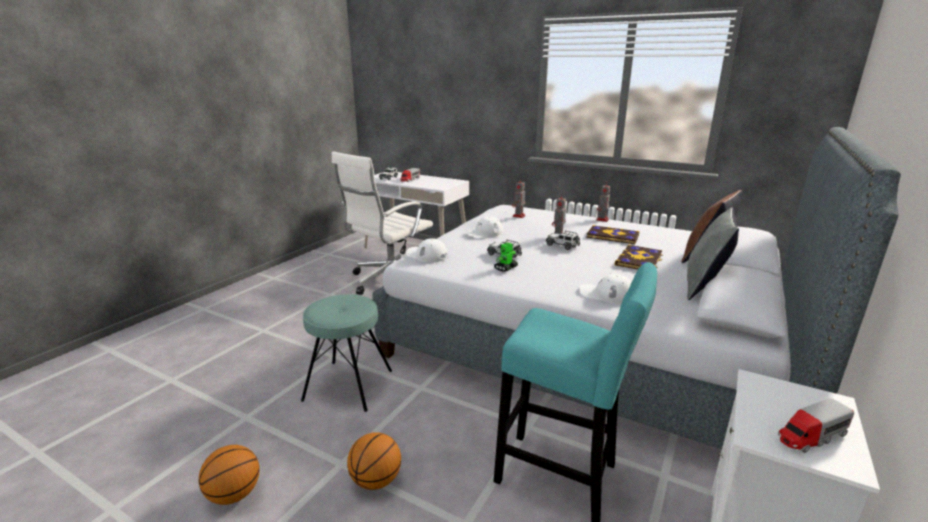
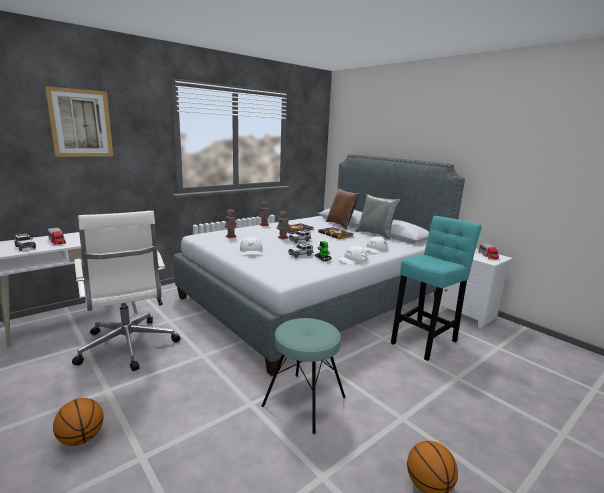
camera: 70 degrees left, 5 degrees down
basketball [347,432,401,490] -> basketball moved to [53,398,104,446]
white cap [406,238,448,262] -> white cap moved to [337,246,367,264]
none -> picture [45,86,113,157]

